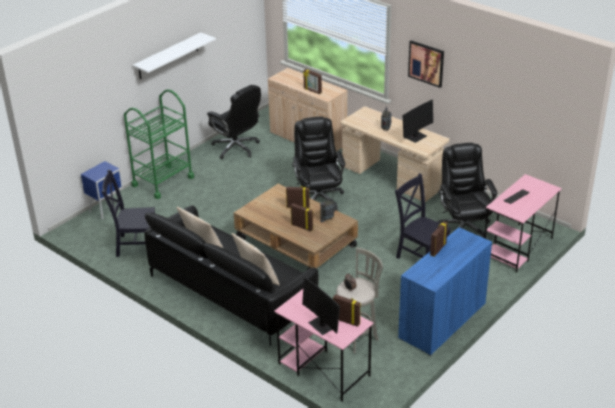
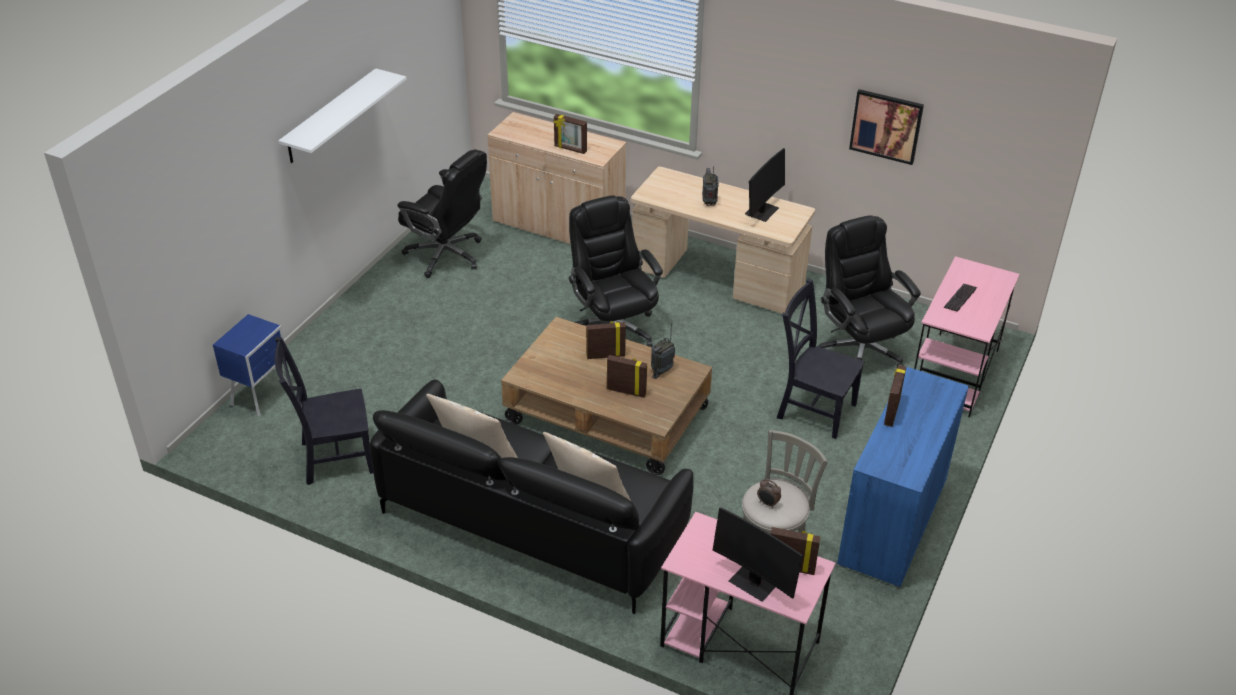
camera: 15 degrees left, 5 degrees up
green cart [124,89,194,199] -> none
picture [408,40,444,88] -> picture moved to [849,89,924,165]

